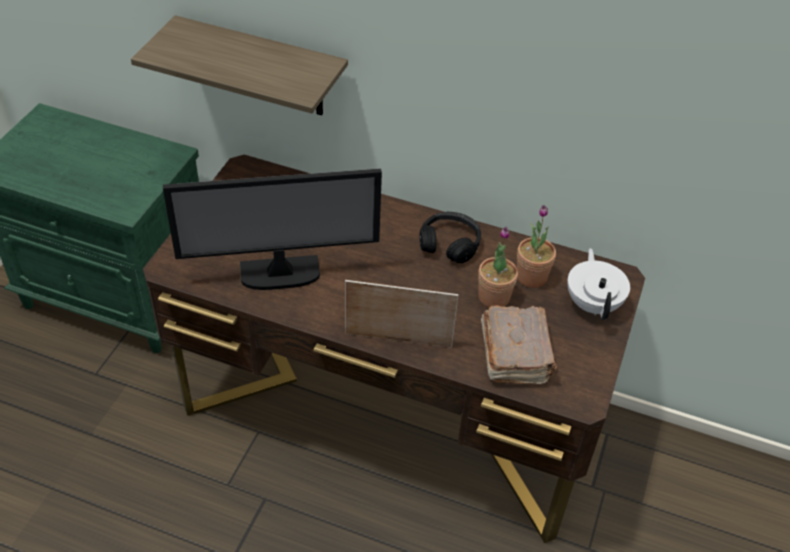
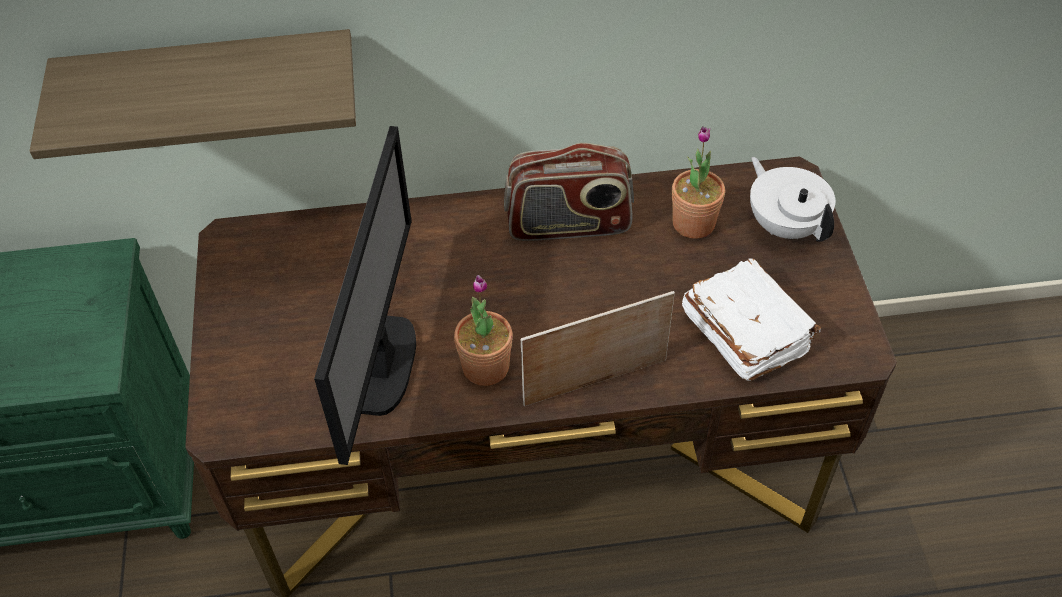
camera: 25 degrees left, 5 degrees up
monitor [163,168,382,290] -> monitor turned 45 degrees counterclockwise [314,126,416,465]
black headphones [419,212,481,263] -> radio [504,143,634,241]
potted plant [478,226,518,308] -> potted plant moved to [454,275,513,386]
brown book [481,305,557,384] -> white book [682,259,821,381]

